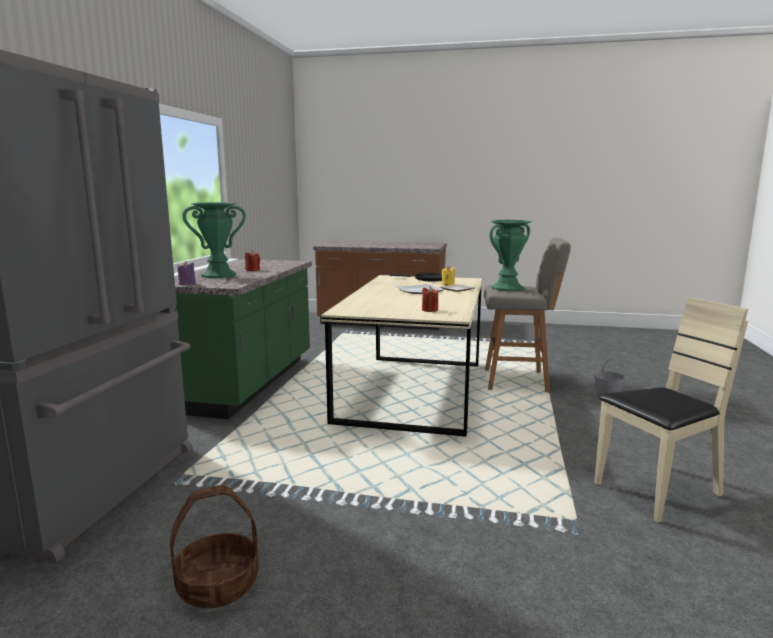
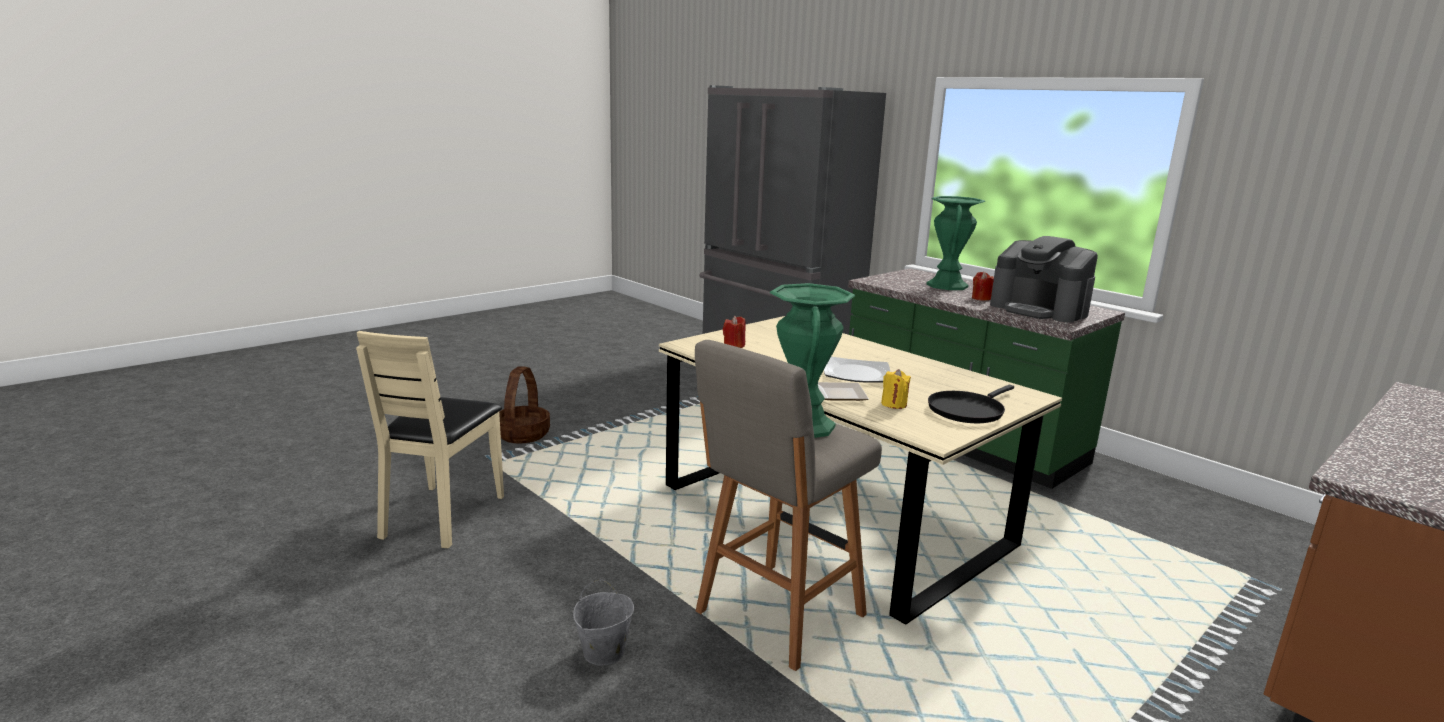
camera: 125 degrees right, 5 degrees up
basket [170,485,259,608] -> basket moved to [499,366,550,443]
purple candle [177,261,196,285] -> none
none -> coffee machine [990,236,1098,322]

